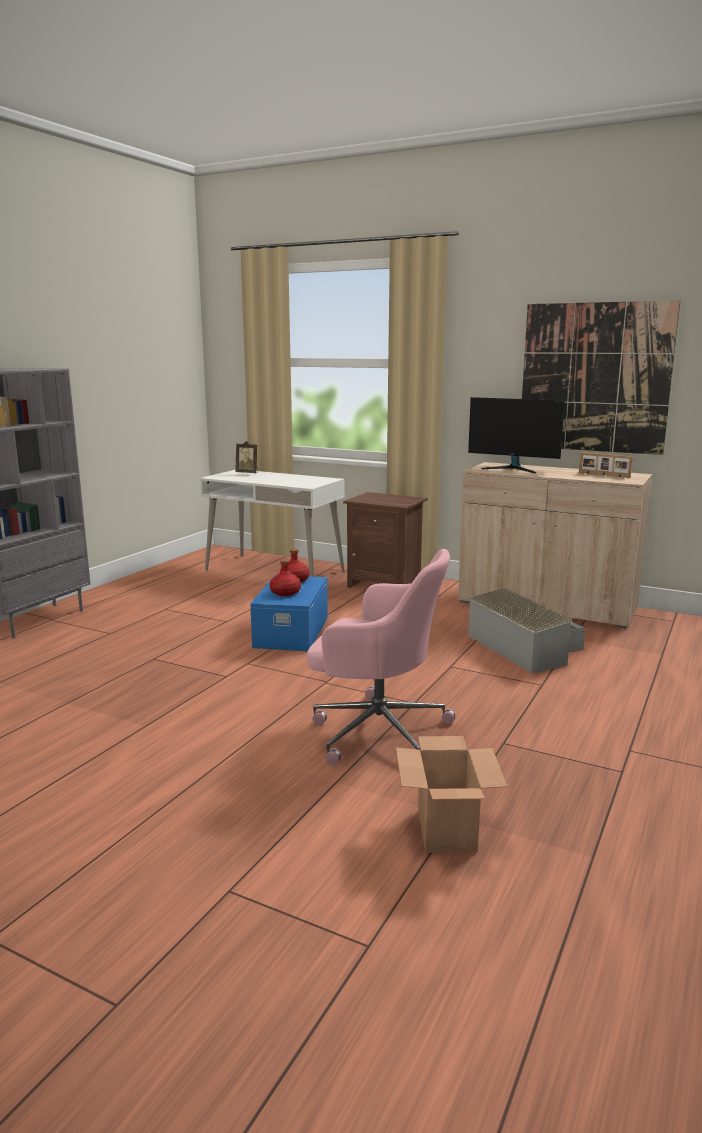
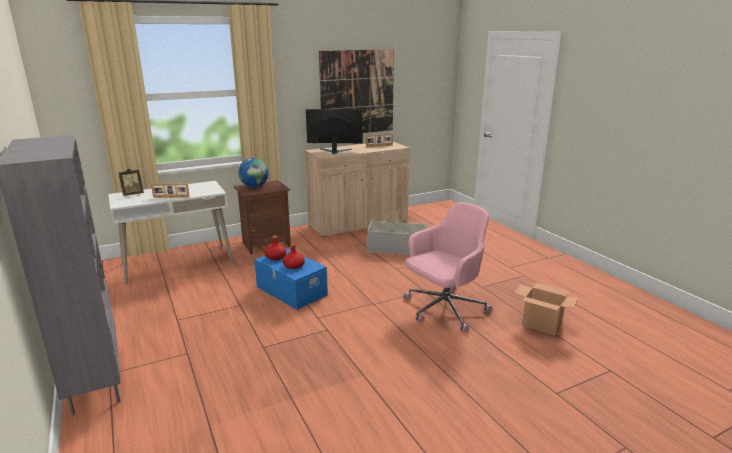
camera: 55 degrees left, 5 degrees up
monitor [468,397,565,473] -> monitor turned 150 degrees counterclockwise [306,109,363,154]
none -> picture frame [151,183,190,198]
none -> globe [239,158,268,188]

